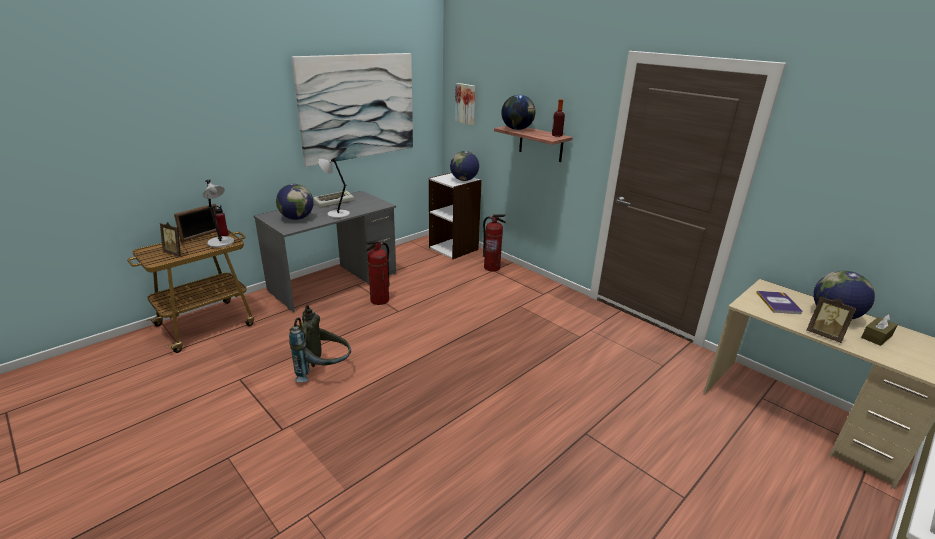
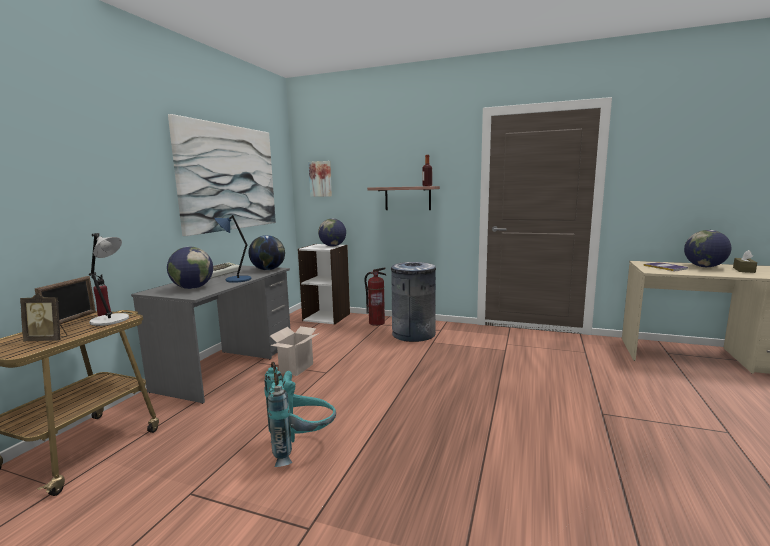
camera: 25 degrees left, 15 degrees down
grey backpack [289,305,351,382] -> turquoise backpack [264,362,336,467]
grey table lamp [318,158,350,219] -> blue table lamp [215,215,251,283]
fire extinguisher [365,241,390,305] -> cardboard box [270,326,320,376]
globe [501,95,535,130] -> globe moved to [249,235,285,270]
picture frame [807,297,857,343] -> none
none -> grey trash can [389,262,436,342]

